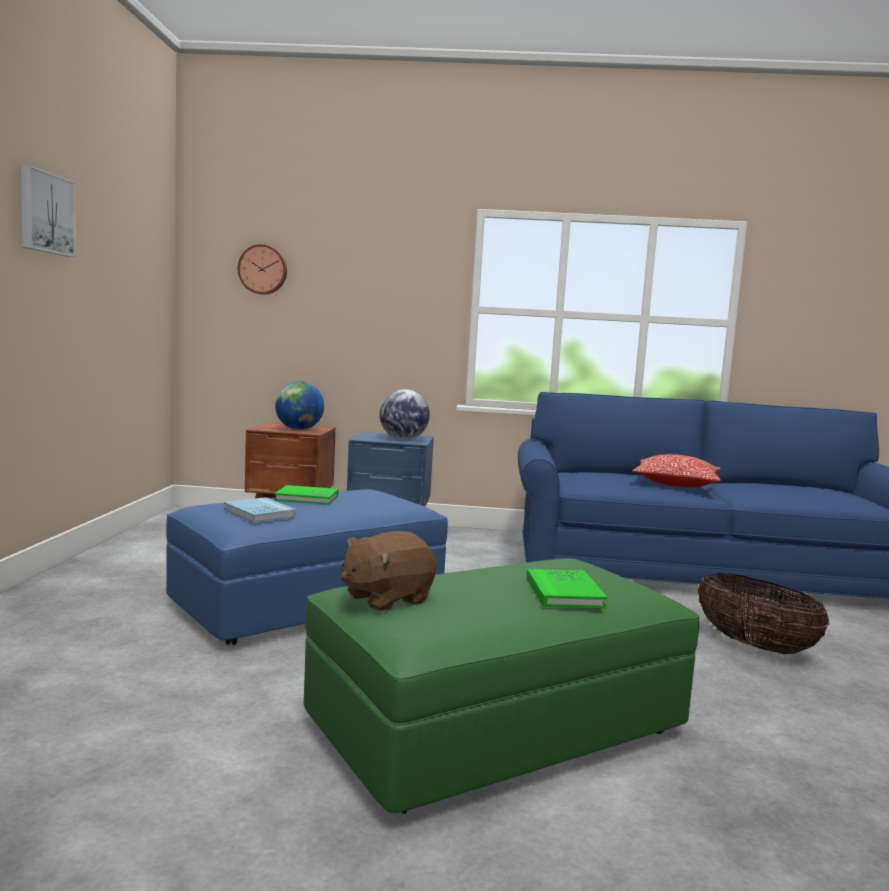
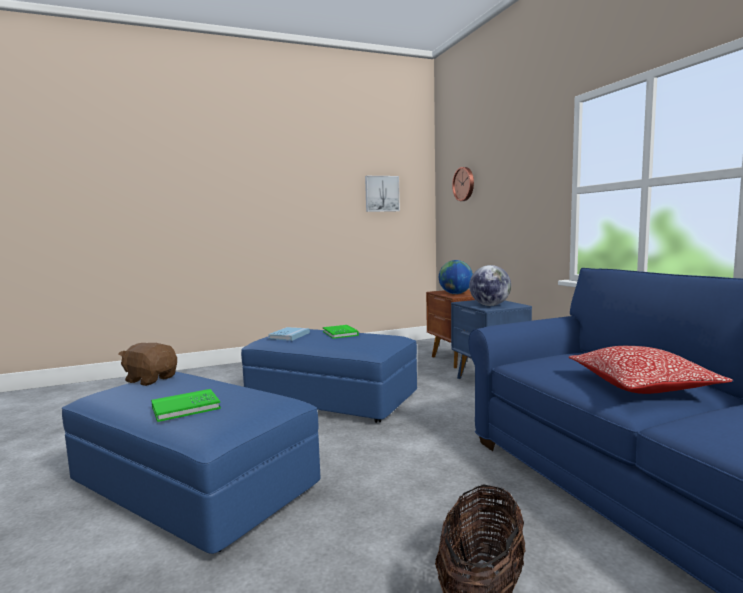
camera: 65 degrees right, 0 degrees up
picture [20,165,76,257] -> picture moved to [365,176,400,212]
green ottoman [304,558,700,814] -> blue ottoman [62,372,321,554]

